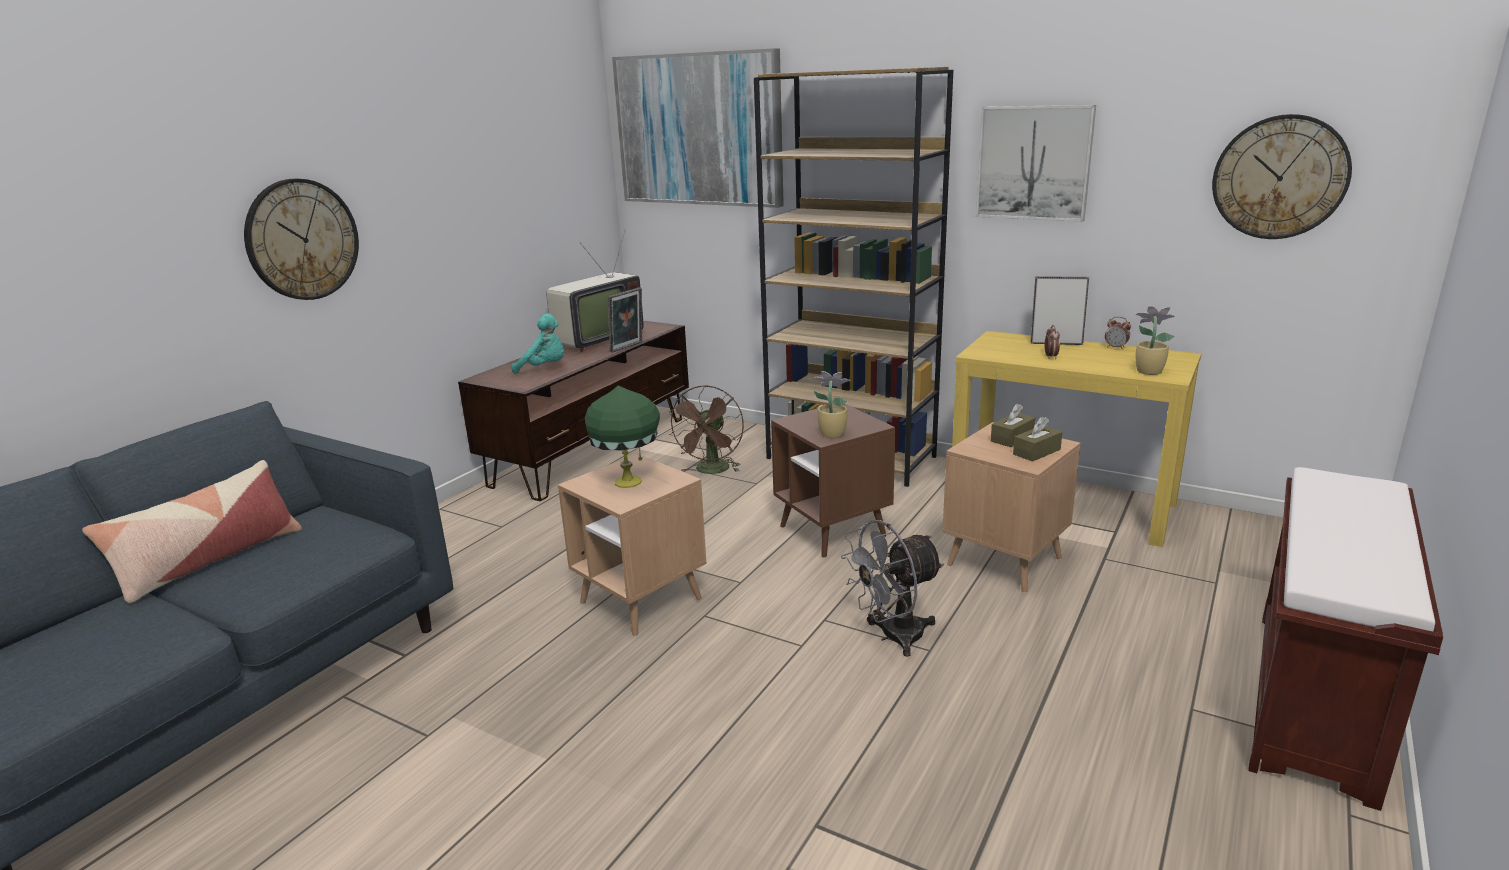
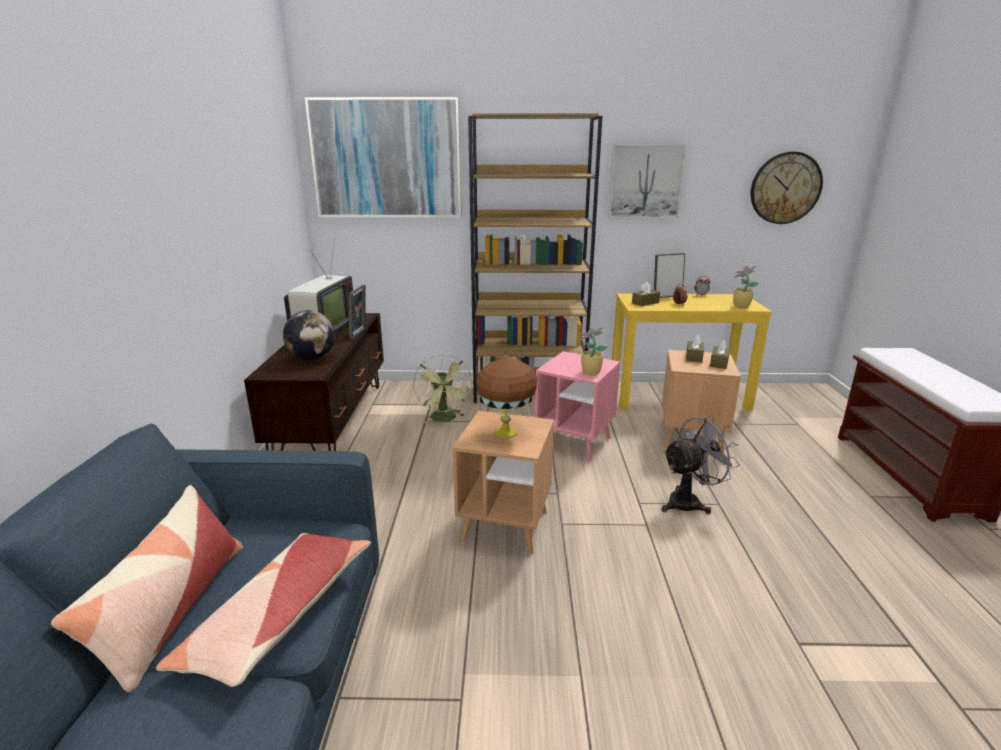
camera: 30 degrees left, 0 degrees up
wall clock [244,179,359,300] -> none
turquoise plush toy [511,313,564,374] -> globe [283,310,335,360]
green table lamp [585,385,660,488] -> brown table lamp [476,355,537,438]
brown fan [669,385,744,474] -> green fan [413,354,472,424]
brown side table [771,404,895,558] -> pink side table [535,351,620,462]
grey fan [841,520,944,657] -> grey fan turned 150 degrees counterclockwise [662,415,740,514]
none -> pillow [156,533,371,687]
none -> brown tissue box [632,282,660,306]

